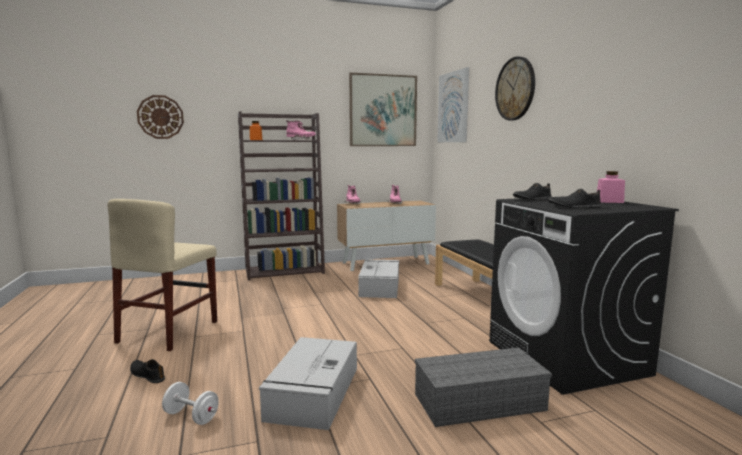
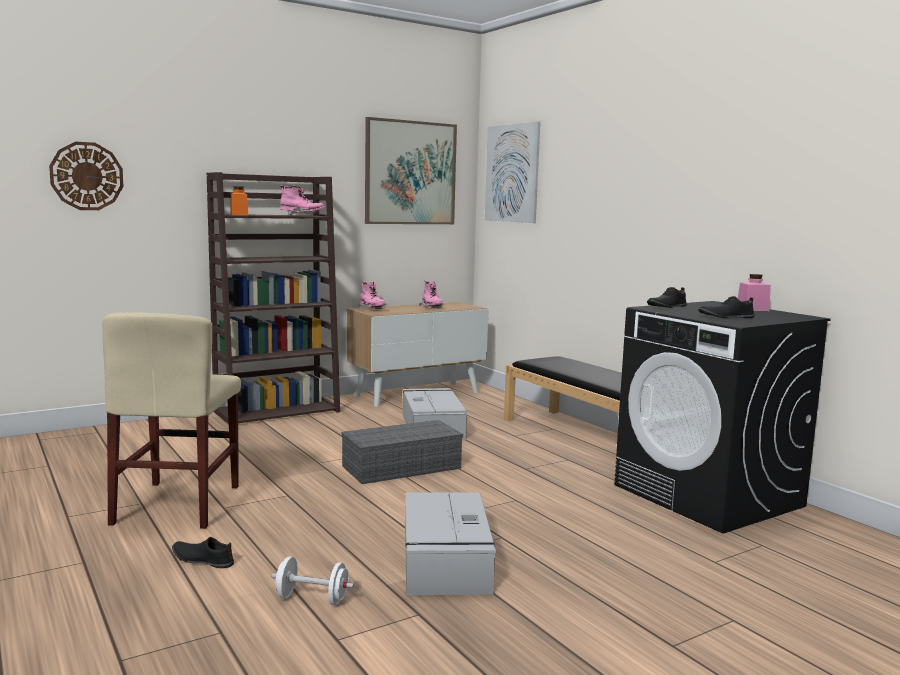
camera: 15 degrees left, 0 degrees up
grey storage box [415,347,552,427] -> grey storage box moved to [341,420,463,484]
wall clock [495,57,535,120] -> none

